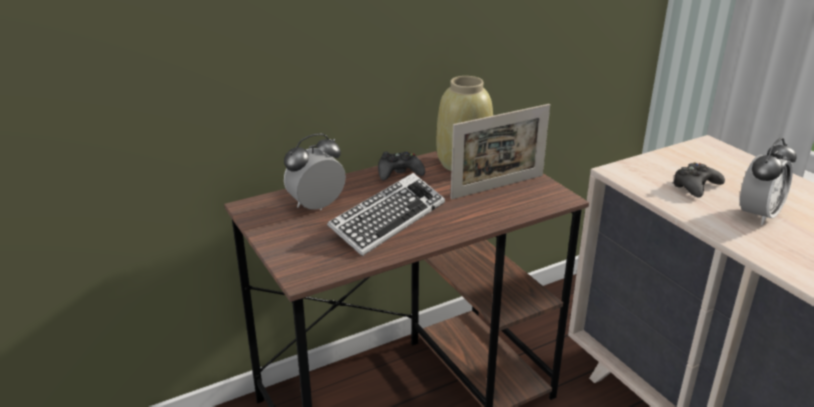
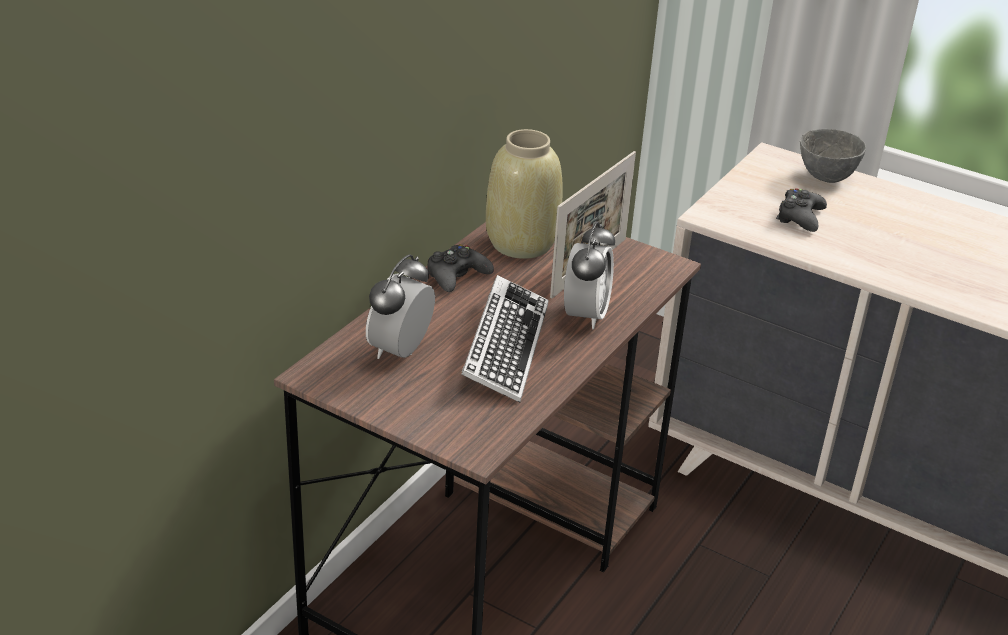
camera: 30 degrees left, 5 degrees up
alarm clock [740,138,796,225] -> alarm clock moved to [564,221,615,329]
none -> grey bowl [800,129,866,183]

